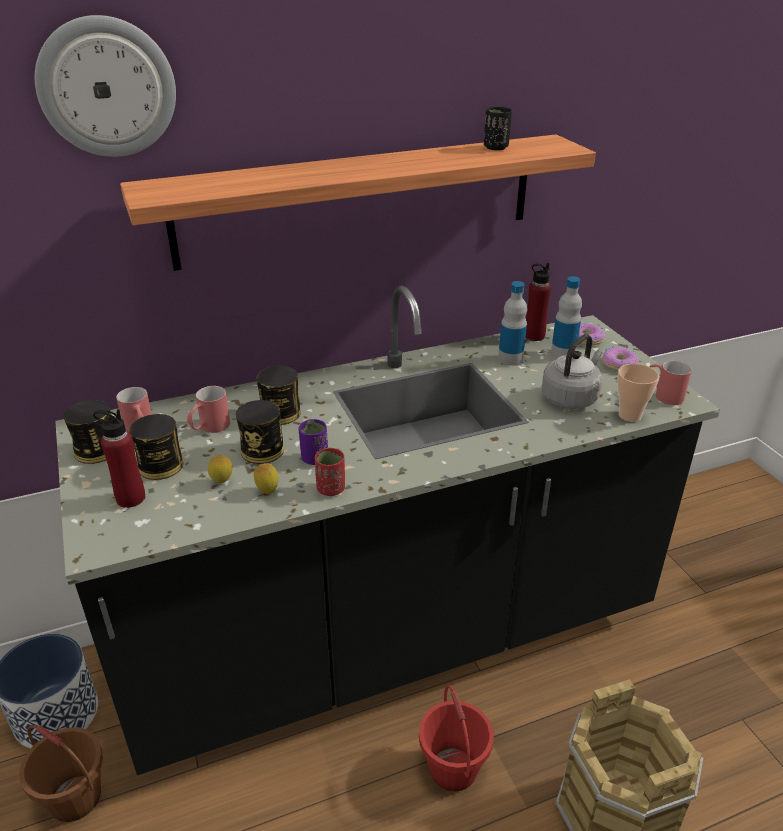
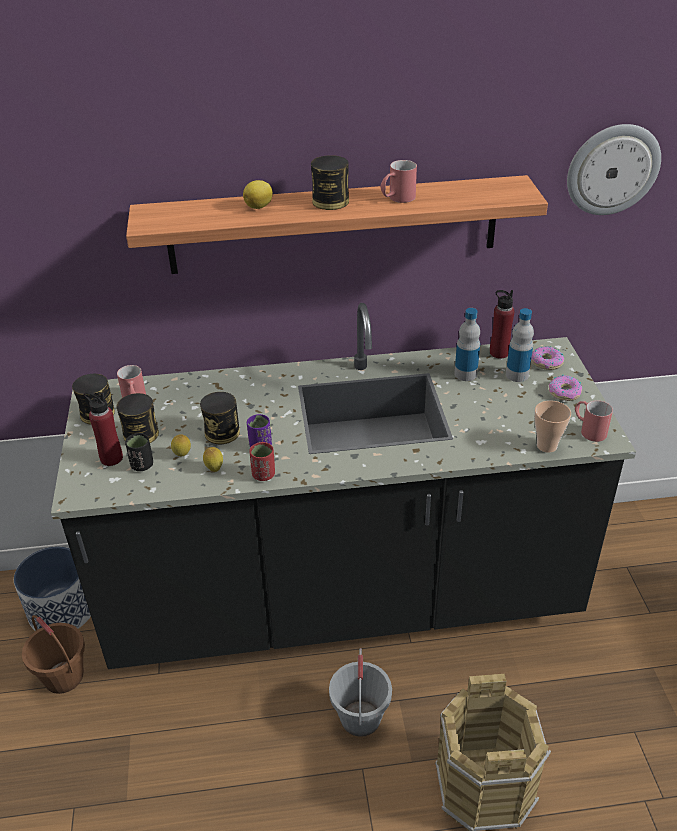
camera: 15 degrees right, 5 degrees up
wall clock [35,15,176,157] -> wall clock moved to [567,124,661,215]
red mug [187,386,230,433] -> red mug moved to [380,160,417,203]
can [256,366,301,425] -> can moved to [311,155,349,210]
red bucket [419,685,494,791] -> grey bucket [329,648,392,737]
black cup [484,107,512,150] -> black cup moved to [125,433,153,471]
grey kettle [542,334,603,409] -> none
none -> lemon [243,180,273,209]

